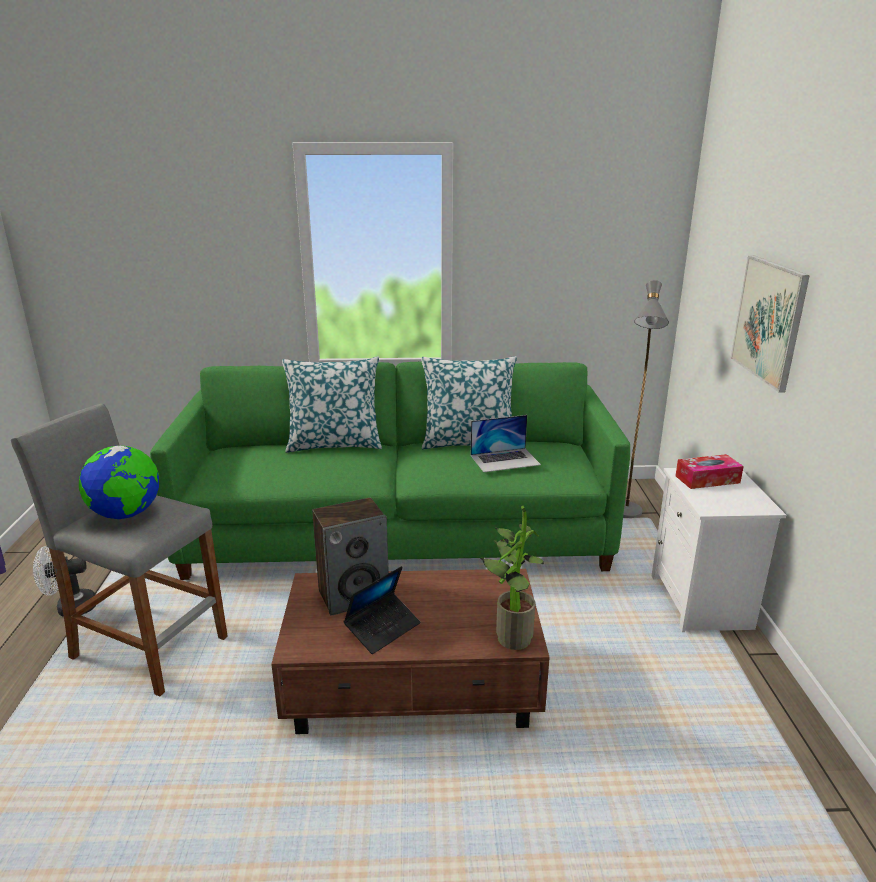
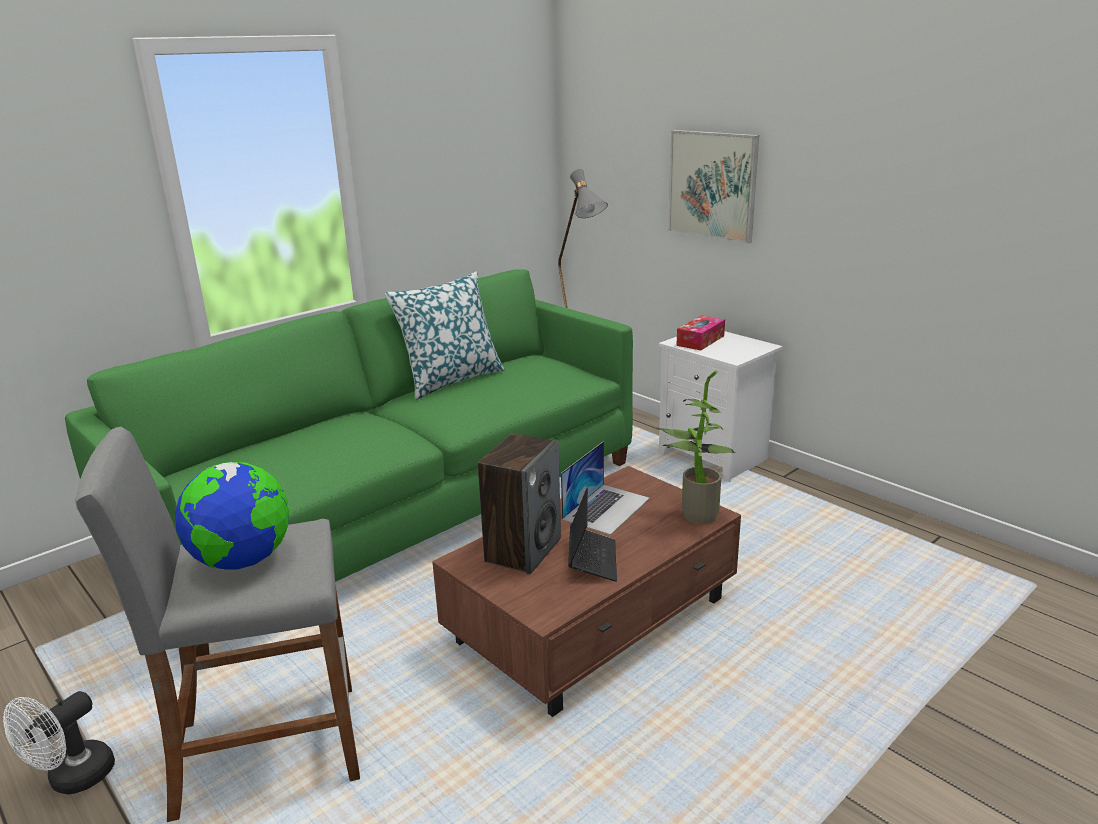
camera: 40 degrees left, 0 degrees up
pillow [282,357,382,453] -> none
laptop [471,415,541,472] -> laptop moved to [561,441,650,535]

